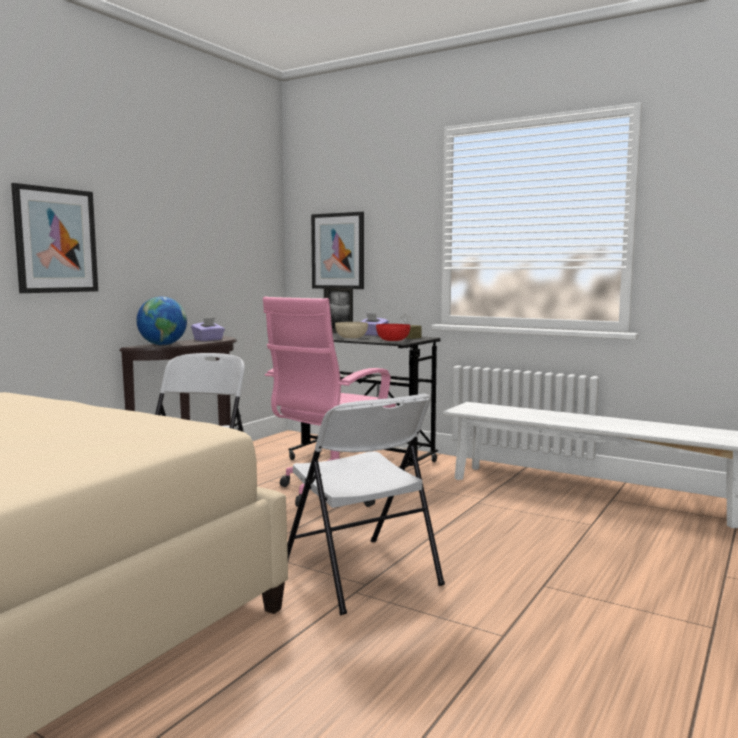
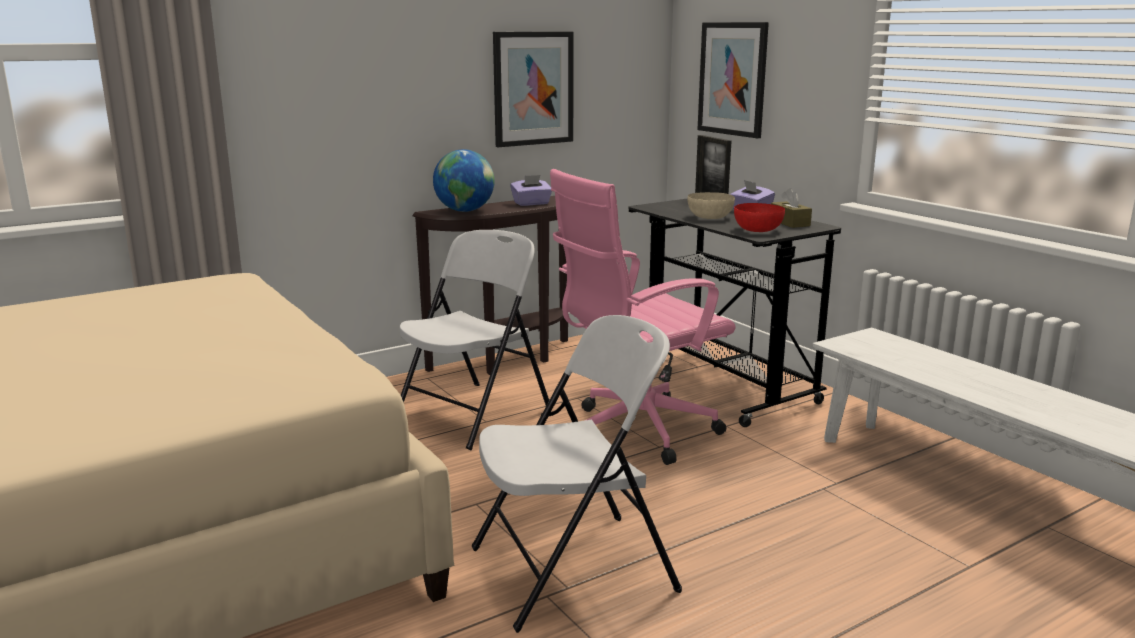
camera: 25 degrees right, 10 degrees up
picture [11,183,98,293] -> picture moved to [493,31,574,147]
white chair [287,394,445,616] -> white chair turned 105 degrees counterclockwise [472,315,682,633]

